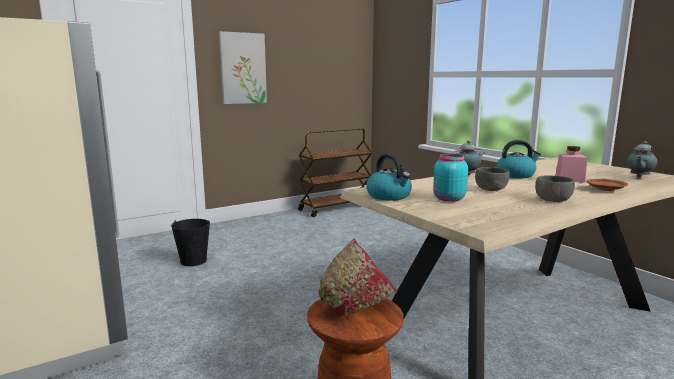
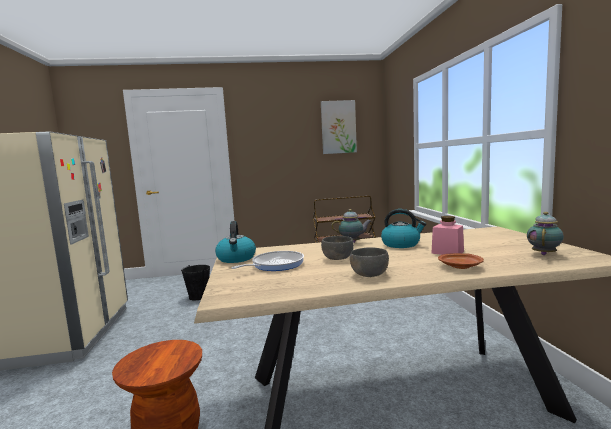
camera: 25 degrees right, 5 degrees down
picture [219,31,267,104] -> picture moved to [321,100,357,154]
red bowl [318,238,396,317] -> none
turquoise jar [433,154,468,202] -> frying pan [231,251,304,271]
teapot [627,141,658,178] -> teapot turned 150 degrees clockwise [527,212,564,255]

